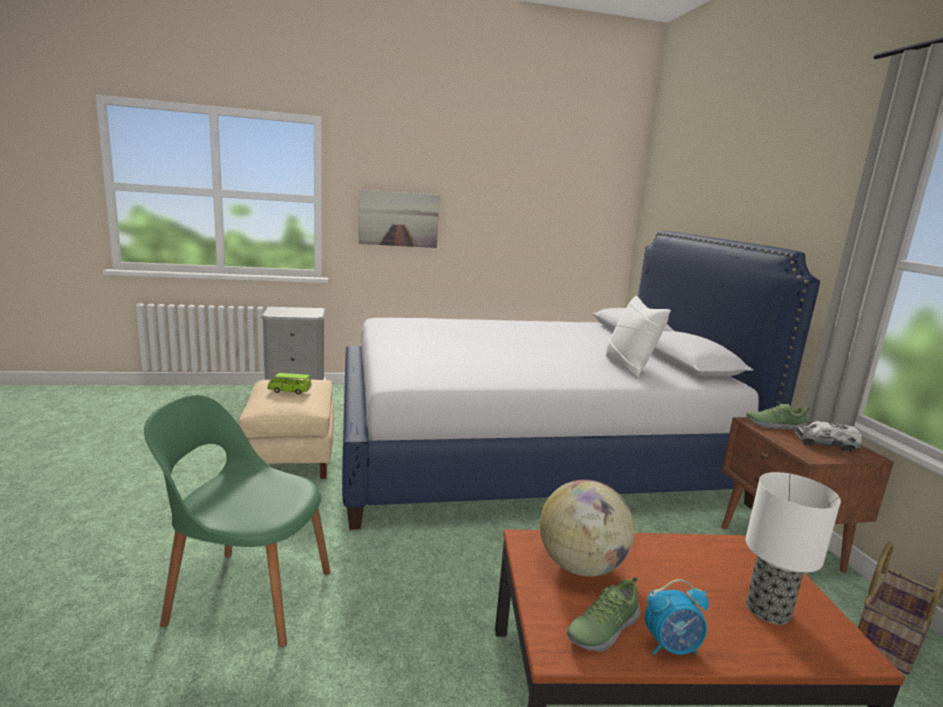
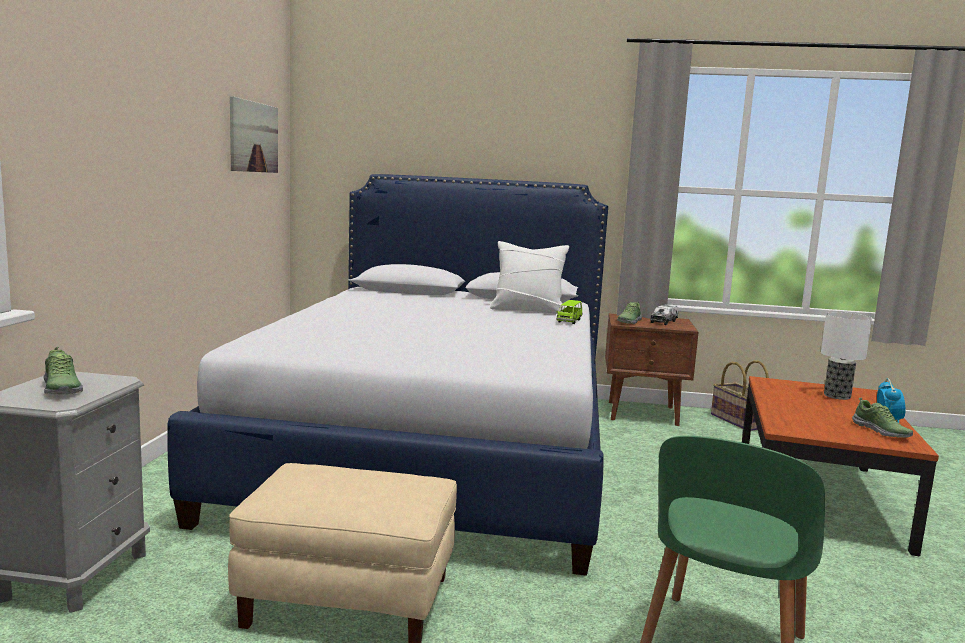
camera: 70 degrees left, 5 degrees down
green toy car [267,373,312,394] -> green toy car moved to [556,300,583,324]
picture [358,189,440,248] -> picture moved to [230,96,278,173]
globe [540,480,634,577] -> none
none -> shoe [43,347,83,394]

